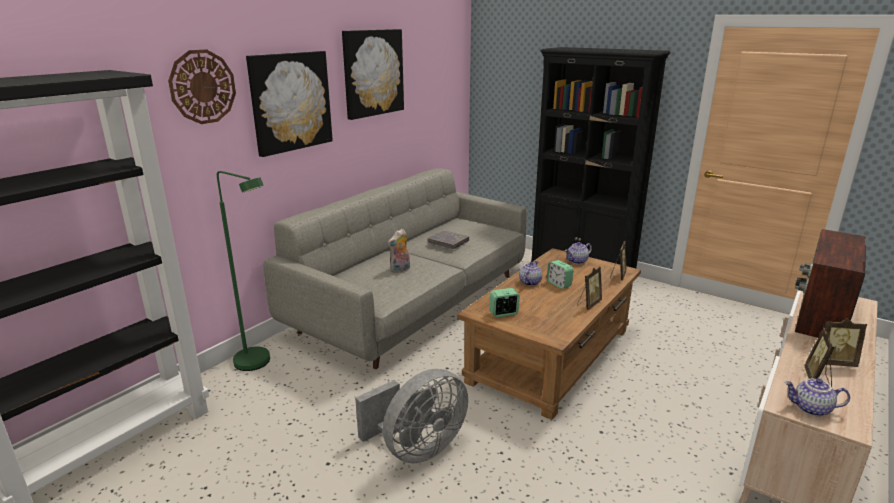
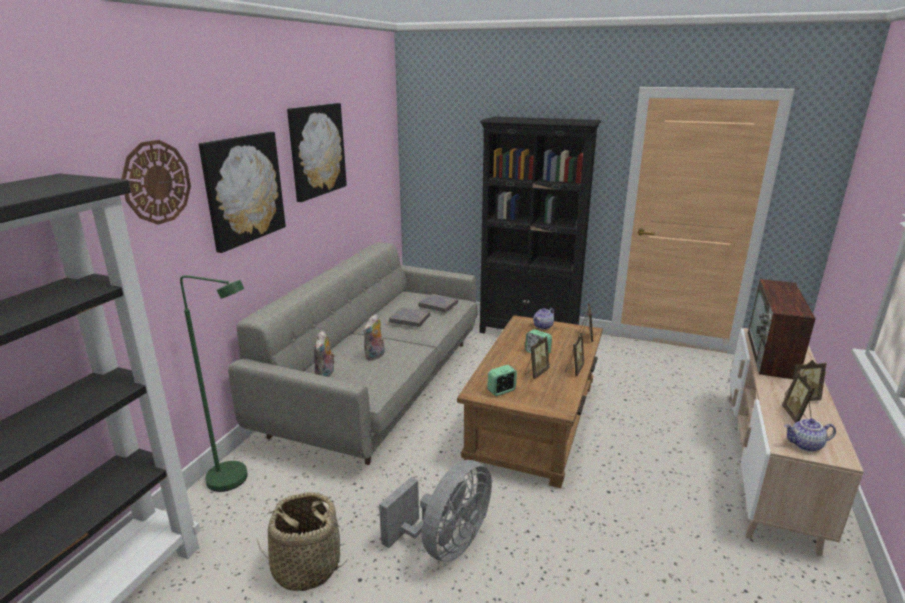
camera: 15 degrees left, 0 degrees up
teapot [519,261,542,286] -> none
none -> basket [257,492,347,591]
none -> plush toy [314,330,335,377]
none -> grey book [418,294,458,312]
none -> picture frame [525,336,549,379]

